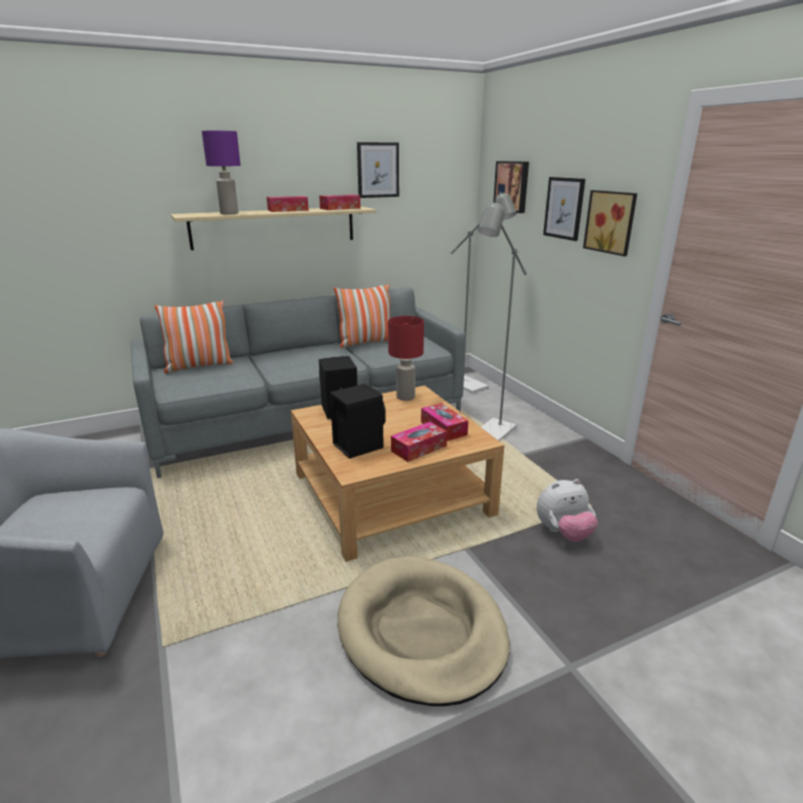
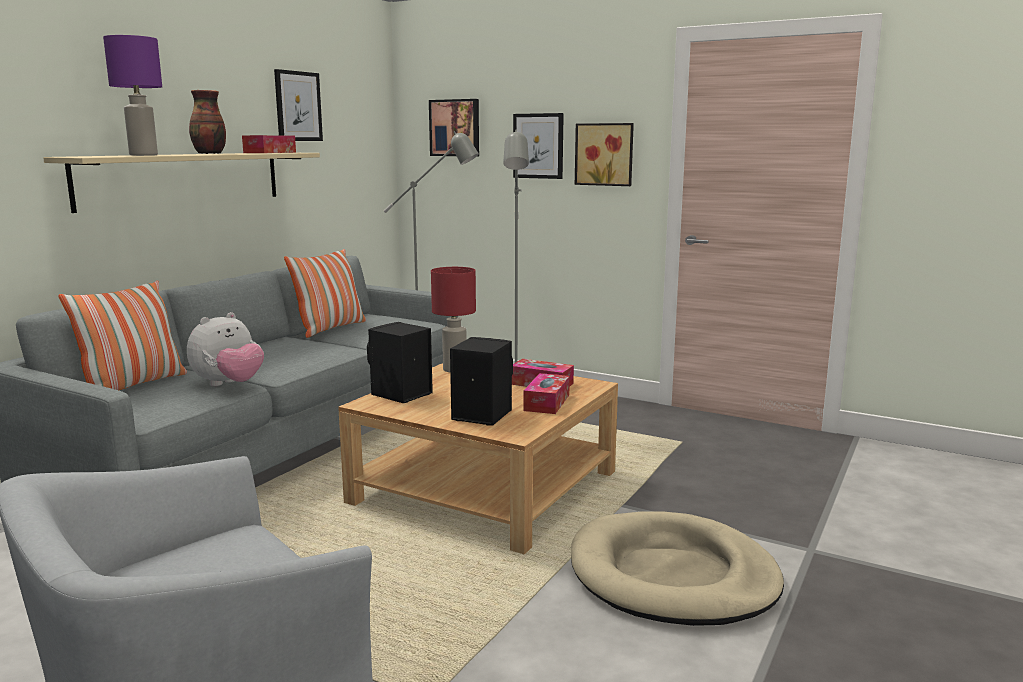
camera: 35 degrees left, 10 degrees down
tissue box [267,196,309,212] -> vase [189,90,226,154]
plush toy [537,479,598,542] -> plush toy moved to [187,312,264,386]

